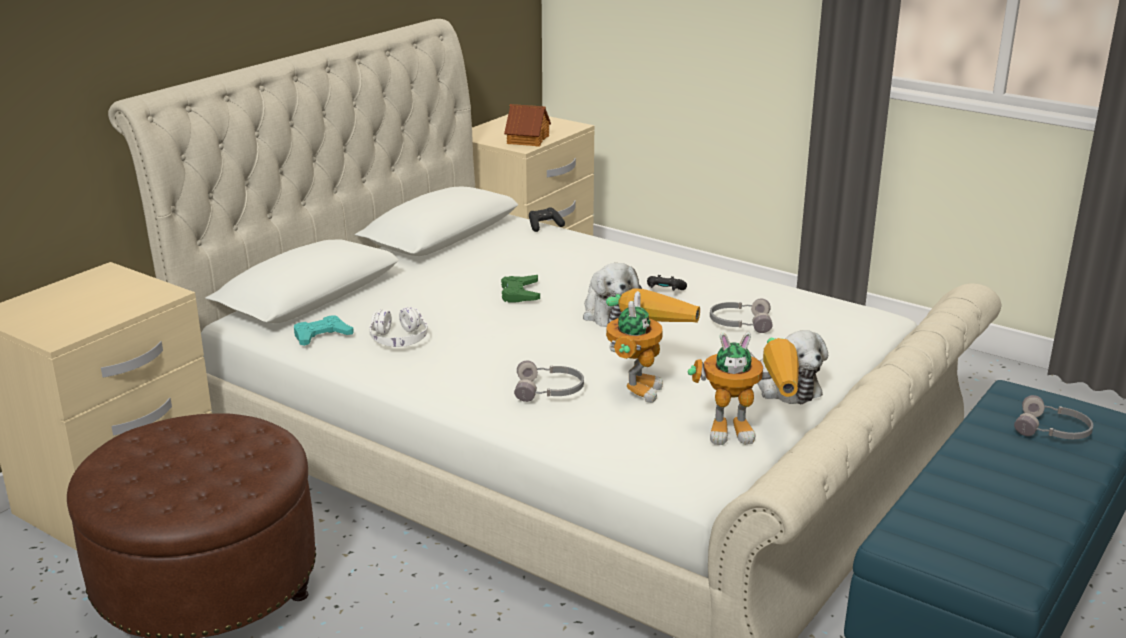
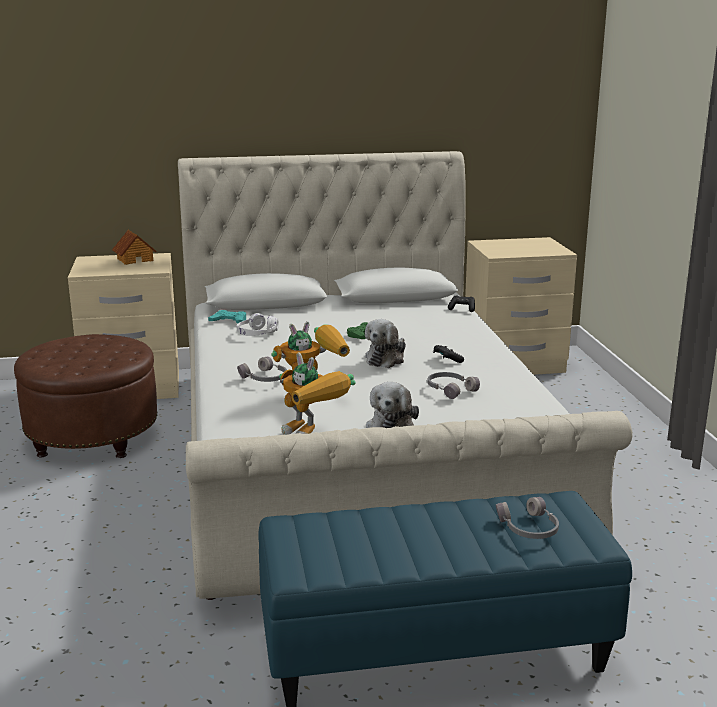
camera: 45 degrees right, 5 degrees down
toy house [504,104,551,147] -> toy house moved to [112,230,156,265]

